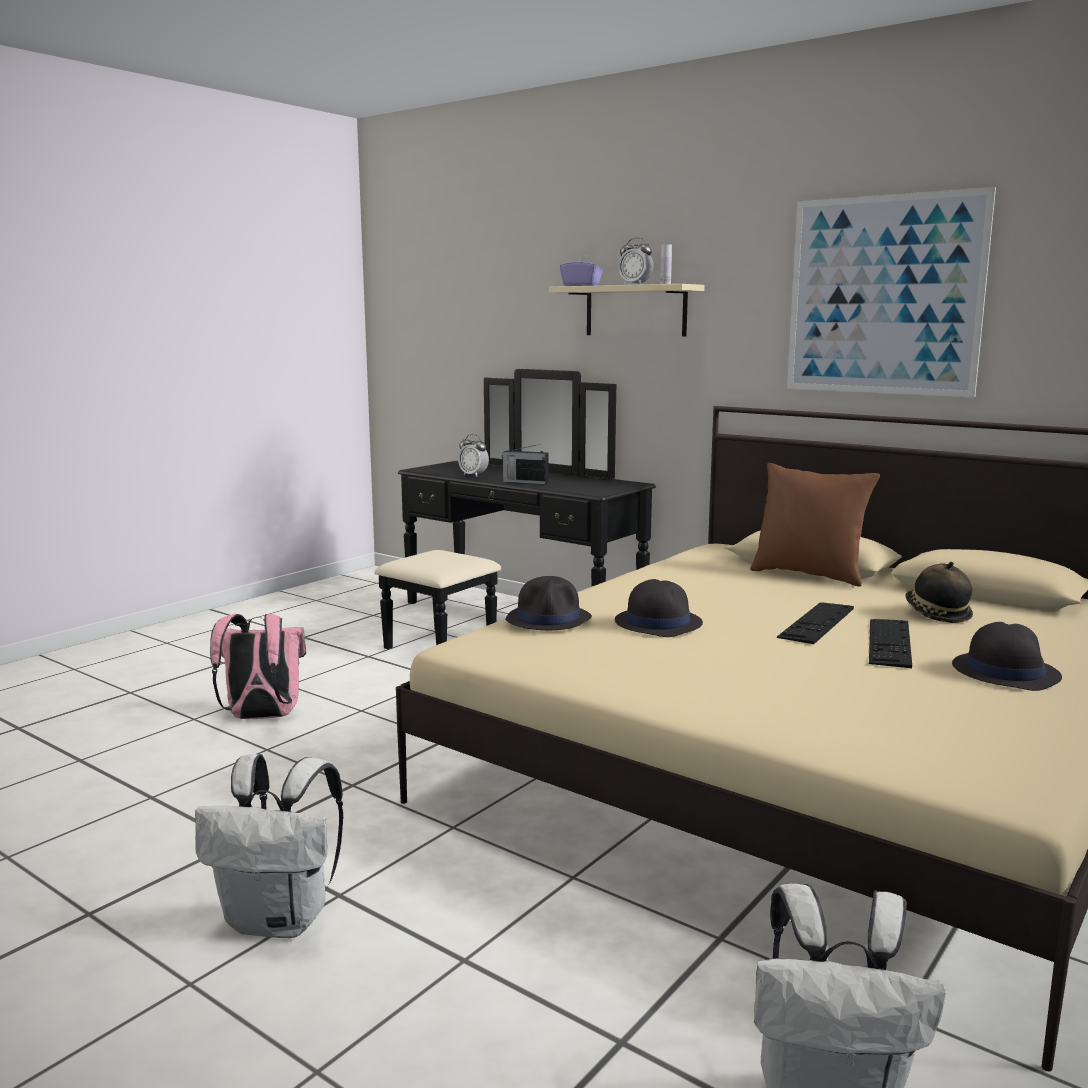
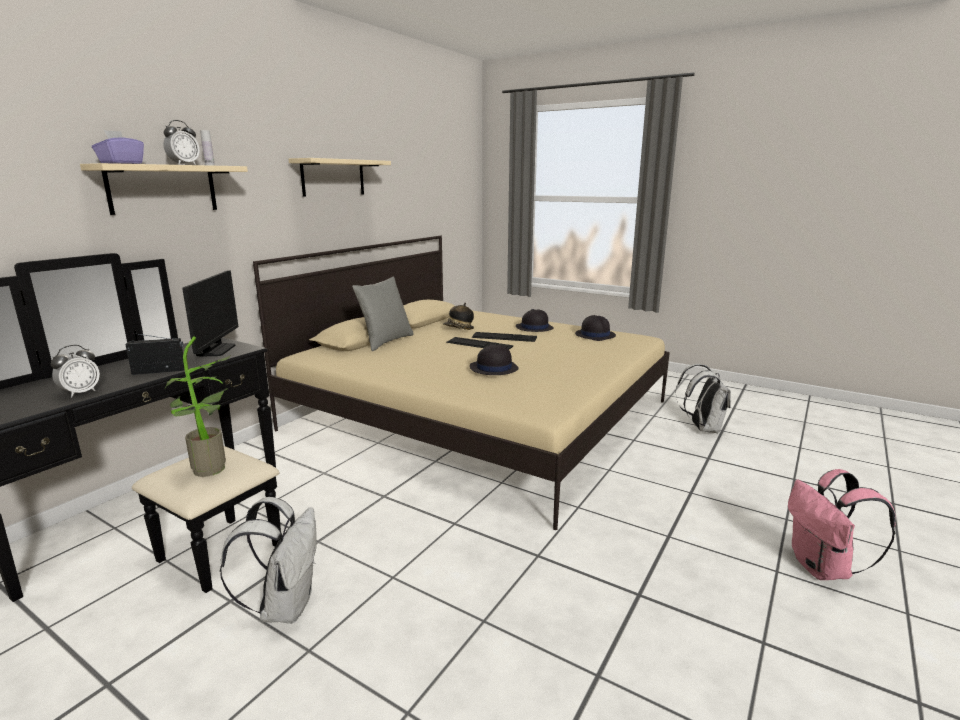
camera: 95 degrees left, 5 degrees up
white backpack [195,754,343,938] -> white backpack moved to [220,497,317,624]
pink backpack [210,614,306,719] -> pink backpack moved to [788,469,896,580]
radio [502,445,548,484] -> radio turned 120 degrees counterclockwise [125,333,184,375]
black hat [505,576,592,630] -> black hat moved to [575,315,616,341]
brown pillow [750,463,880,587] -> grey pillow [352,277,414,351]
picture [787,187,996,397] -> beige shelf [289,158,391,196]
none -> potted plant [164,336,231,477]
none -> monitor [182,270,238,356]

